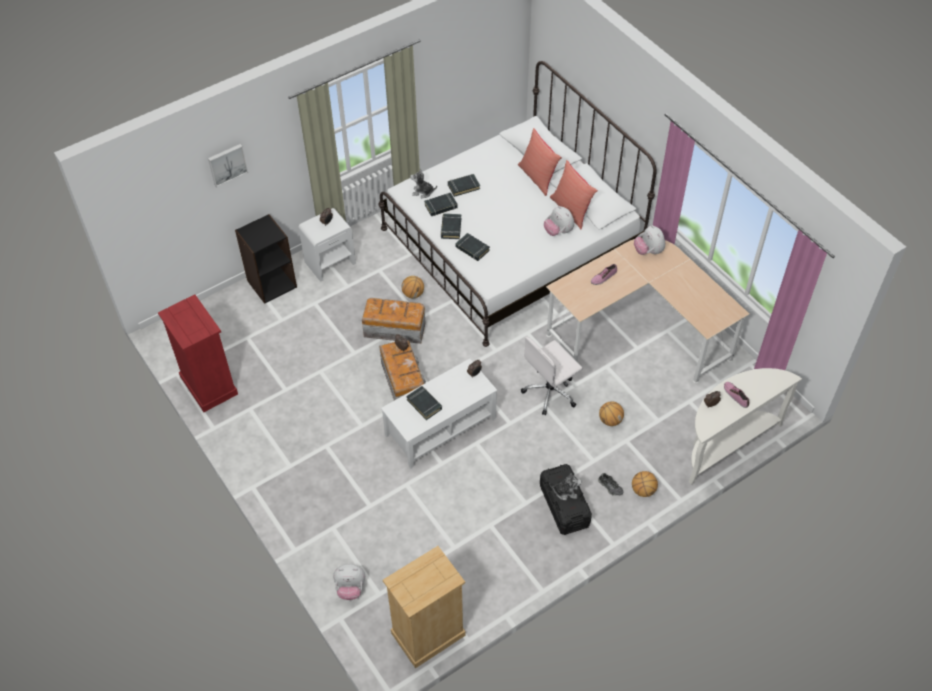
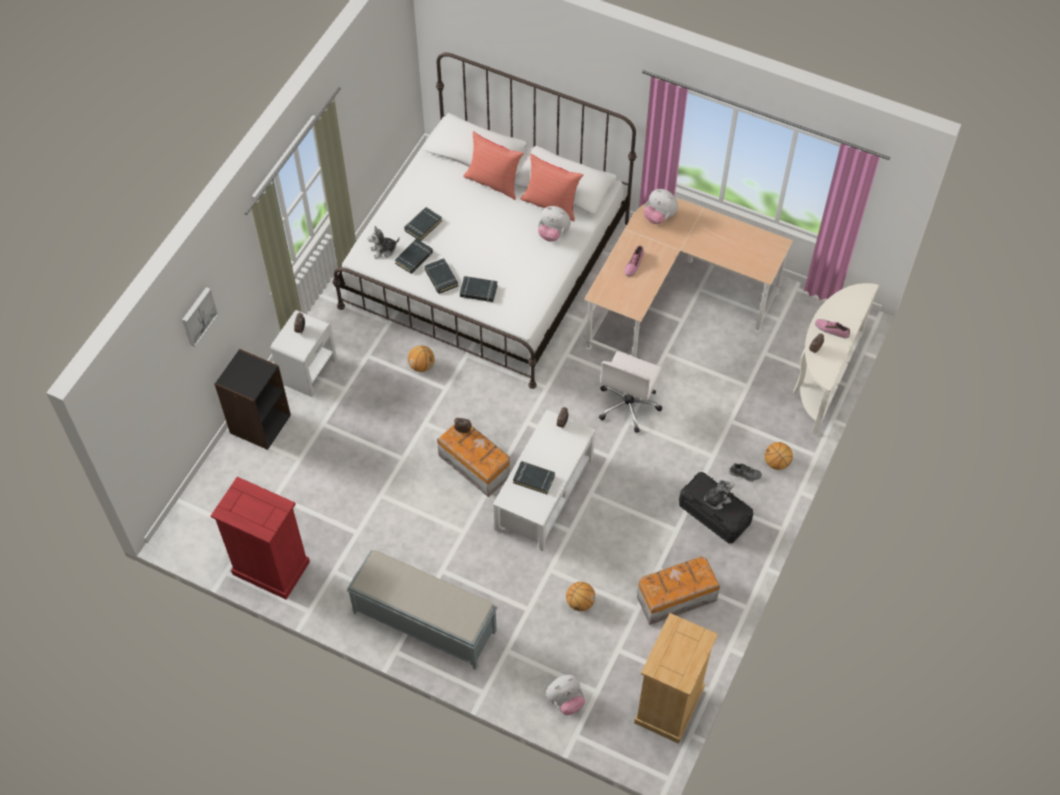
camera: 30 degrees left, 5 degrees up
storage box [362,298,426,344] -> storage box moved to [637,556,720,625]
basketball [599,401,624,426] -> basketball moved to [566,582,595,611]
none -> grey bench [347,550,497,670]

